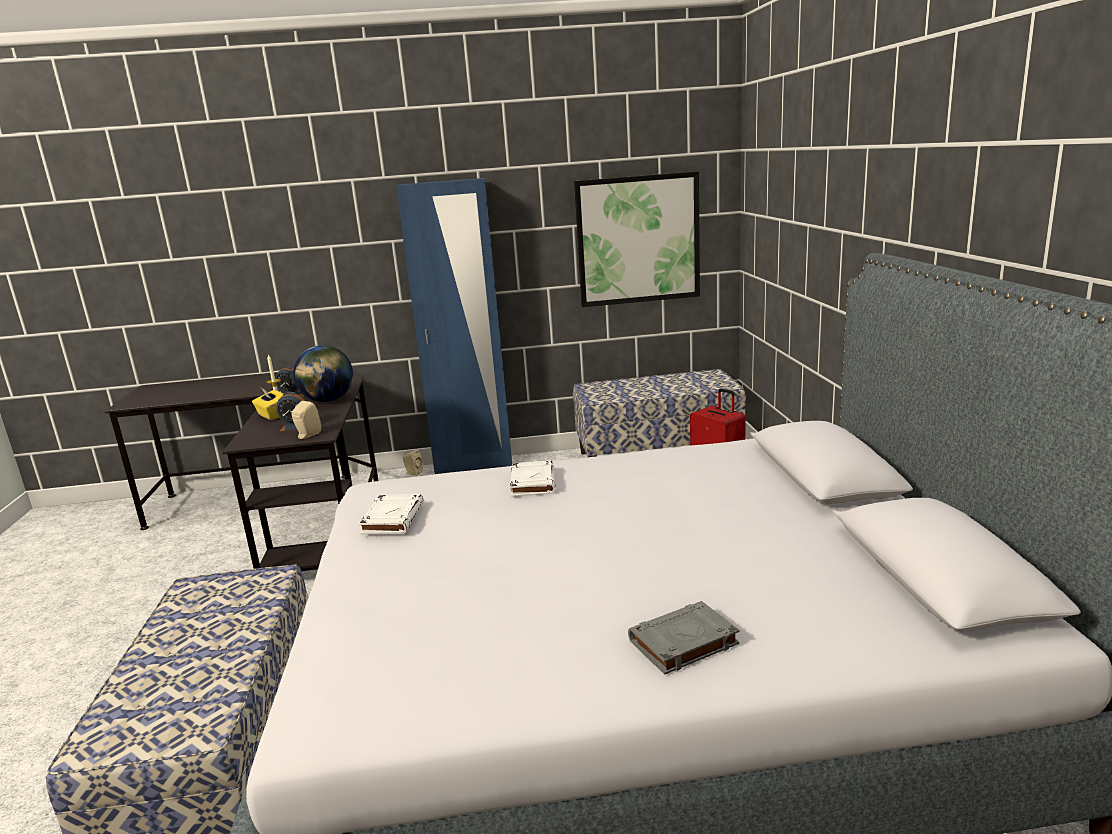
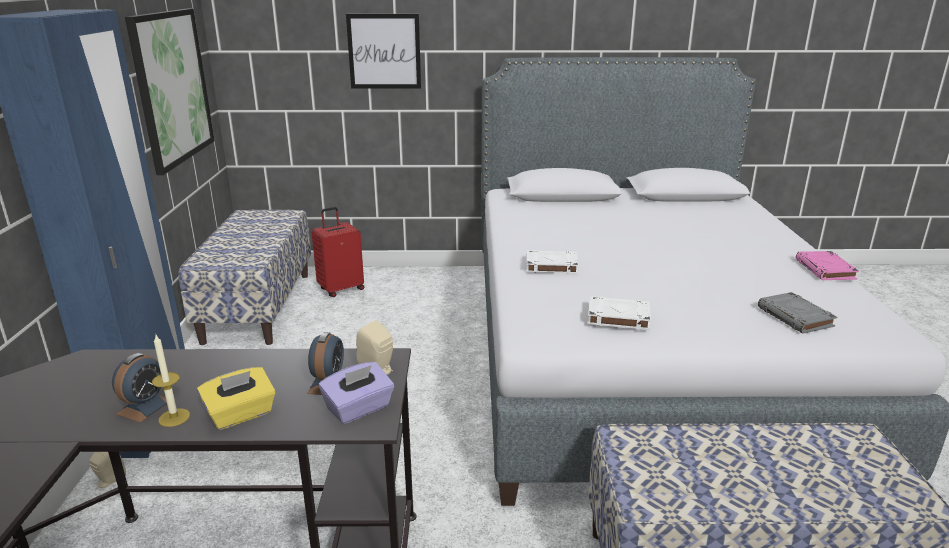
camera: 85 degrees left, 5 degrees up
globe [293,345,353,402] -> none
grey book [628,601,740,675] -> grey book moved to [758,292,837,334]
none -> purple tissue box [319,362,394,424]
none -> picture [346,14,421,89]
none -> pink book [796,251,859,280]

